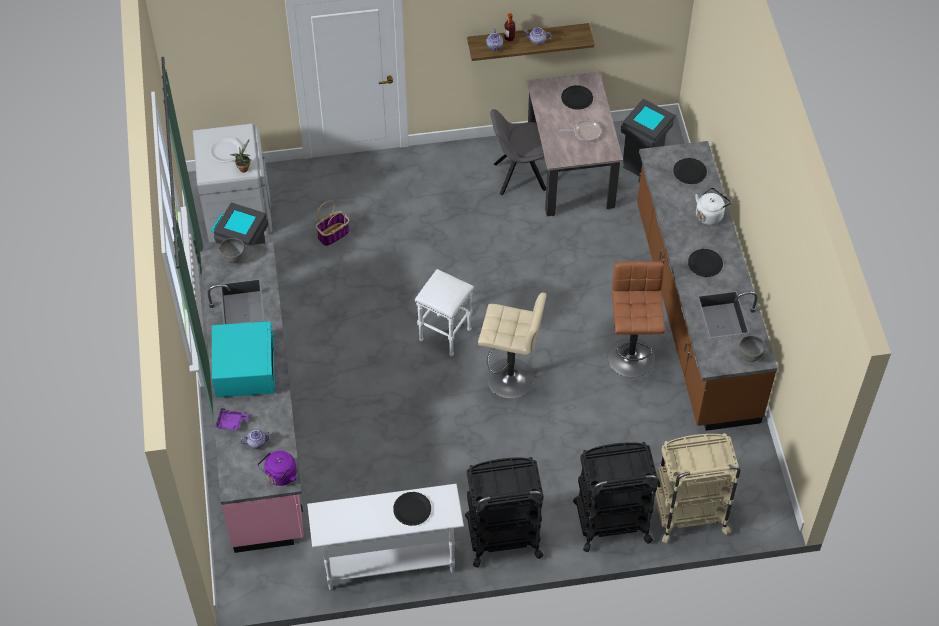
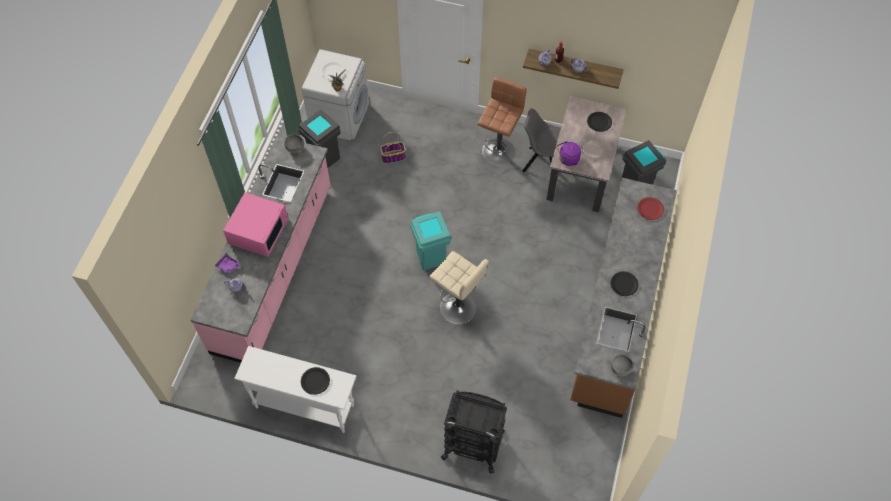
camera: 25 degrees right, 5 degrees up
turquoise microwave [212,321,275,398] -> pink microwave [223,192,288,257]
purple kettle [258,451,297,486] -> purple kettle moved to [556,141,581,166]
white stool [415,269,474,356] -> turquoise trash can [410,211,451,271]
black cart [465,457,543,567] -> none
brown stool [607,261,665,377] -> brown stool moved to [478,77,527,166]
beige cart [652,433,740,543] -> none
black plate [673,158,707,184] -> red plate [637,197,664,220]
white kettle [695,187,731,225] -> none

